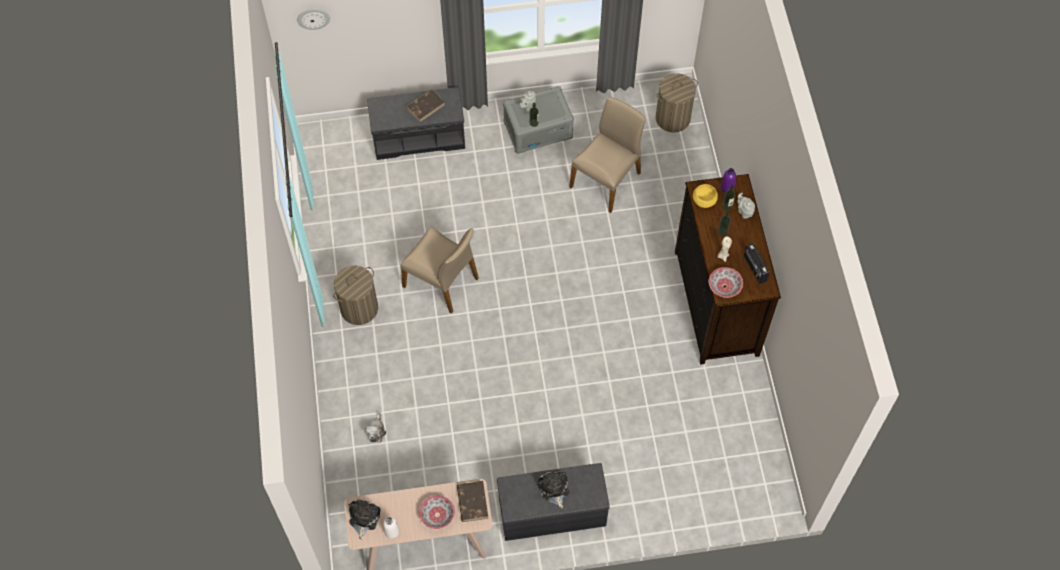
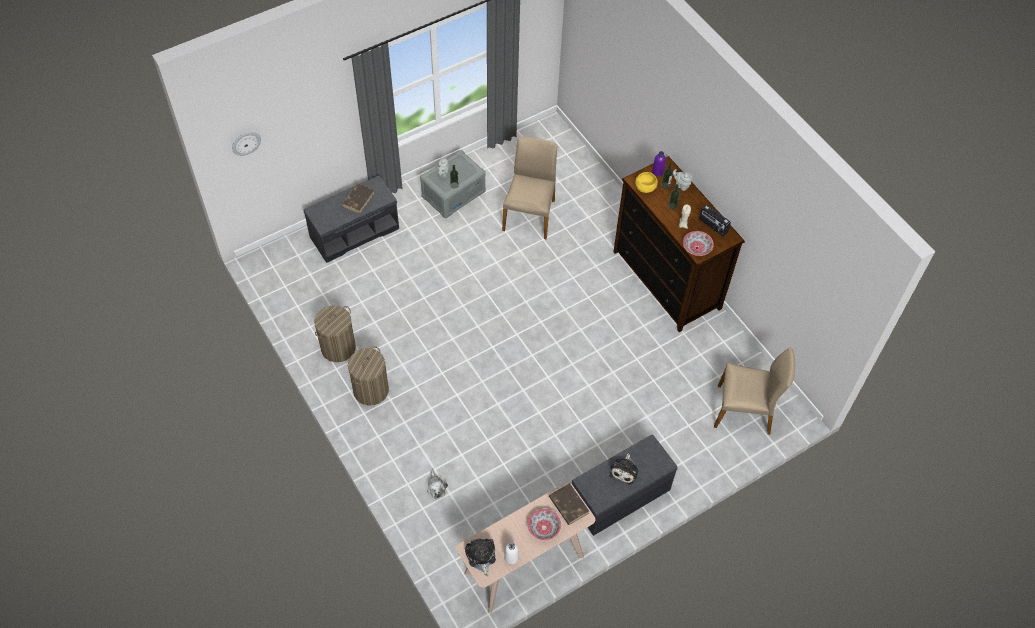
camera: 25 degrees left, 5 degrees down
beige chair [401,227,479,314] -> beige chair moved to [714,348,795,435]
plush toy [538,471,569,509] -> plush toy turned 120 degrees counterclockwise [610,453,638,485]
laundry basket [656,73,698,132] -> laundry basket moved to [314,306,356,362]

